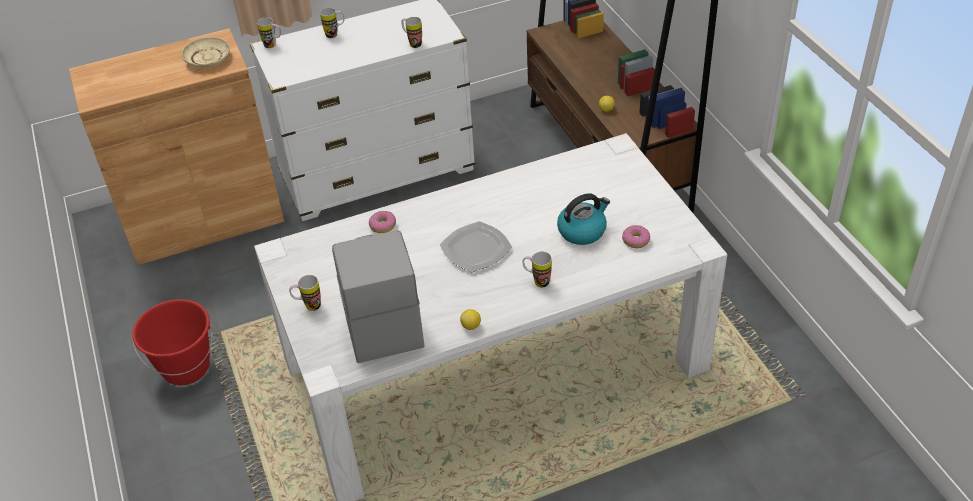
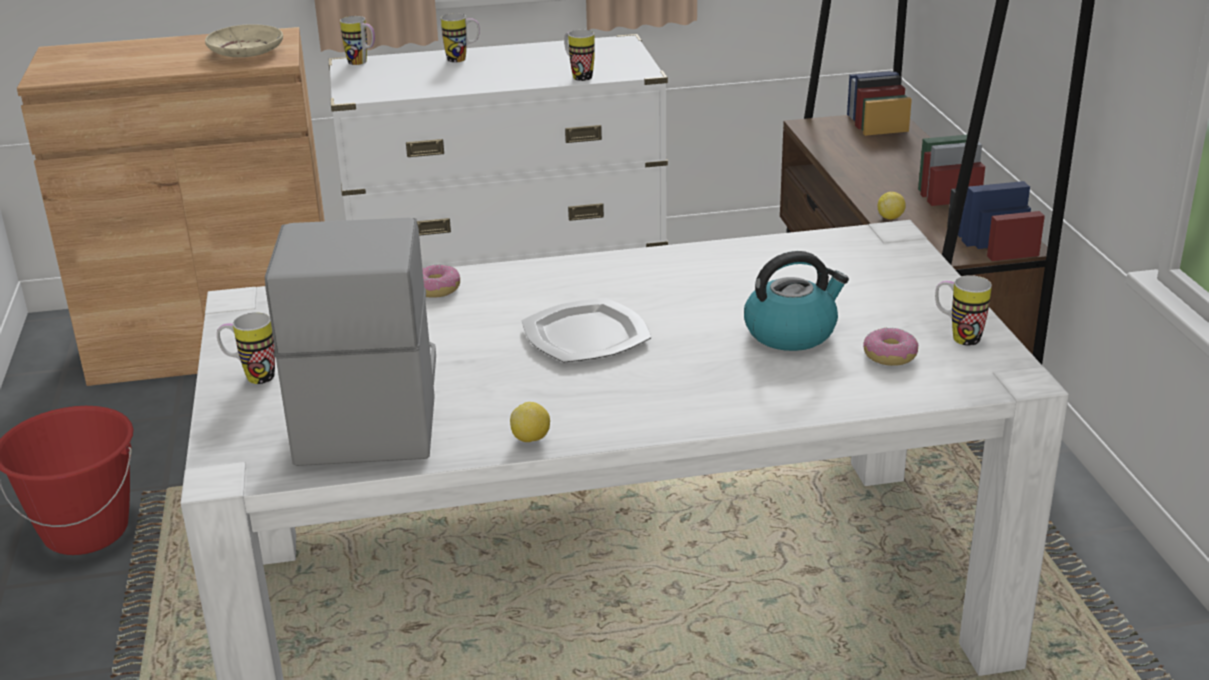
camera: 10 degrees right, 15 degrees down
mug [523,251,552,288] -> mug moved to [935,275,992,346]

